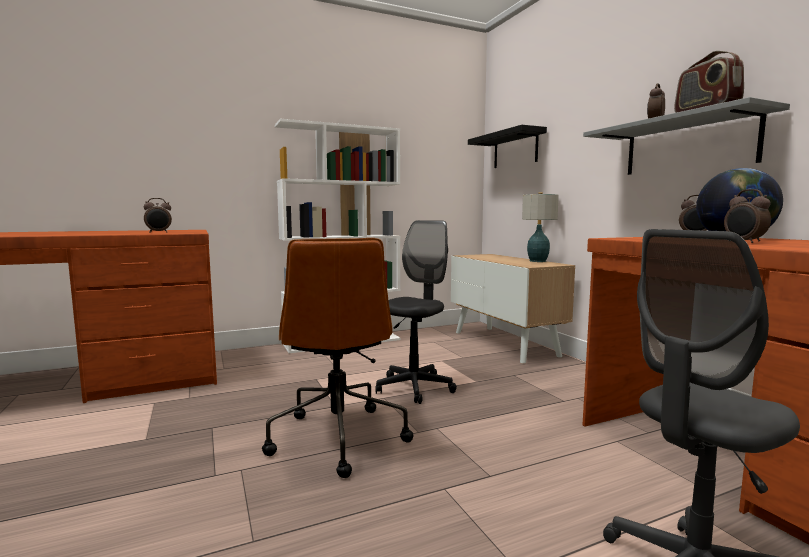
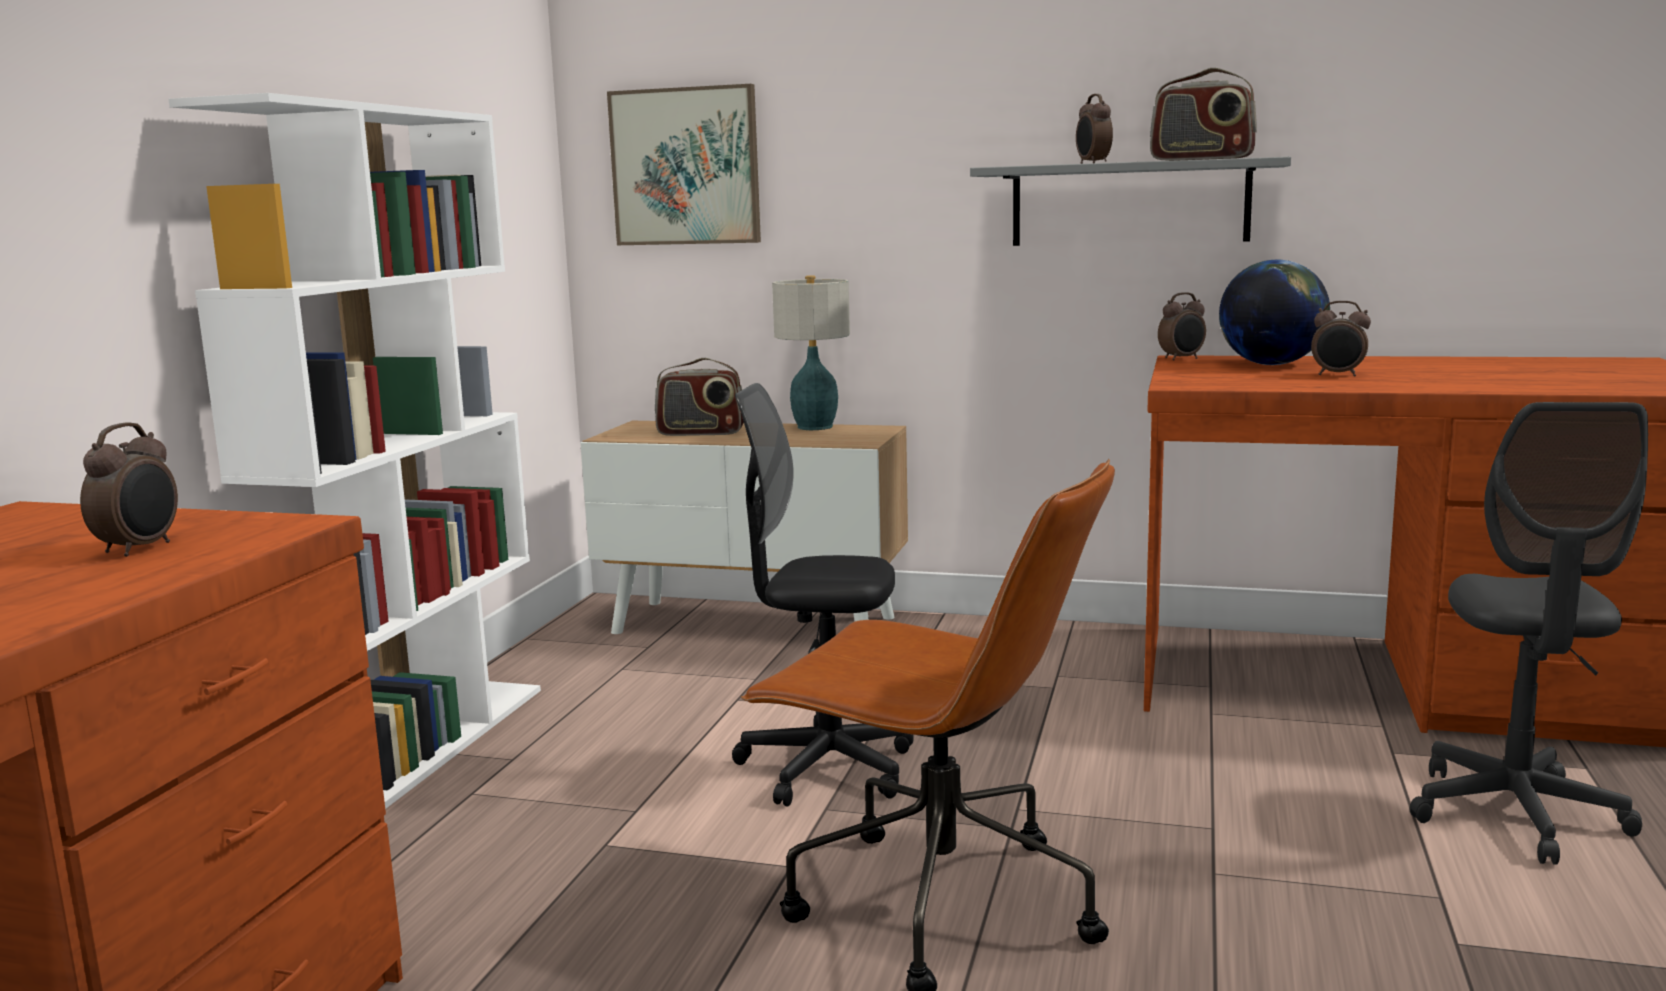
camera: 50 degrees left, 5 degrees up
black office chair [375,220,457,404] -> black office chair turned 60 degrees counterclockwise [732,383,913,807]
black shelf [468,125,547,168] -> picture [607,84,761,245]
none -> radio [655,358,744,436]

